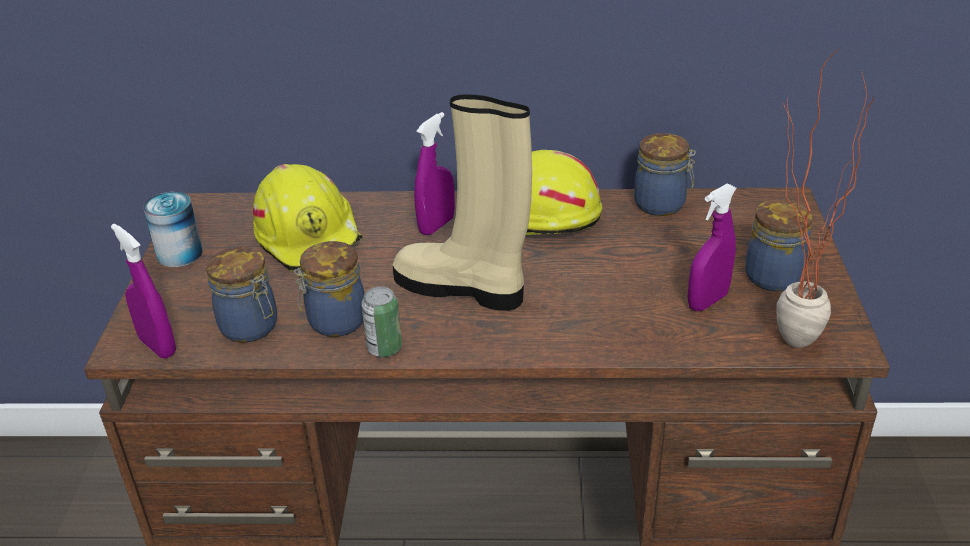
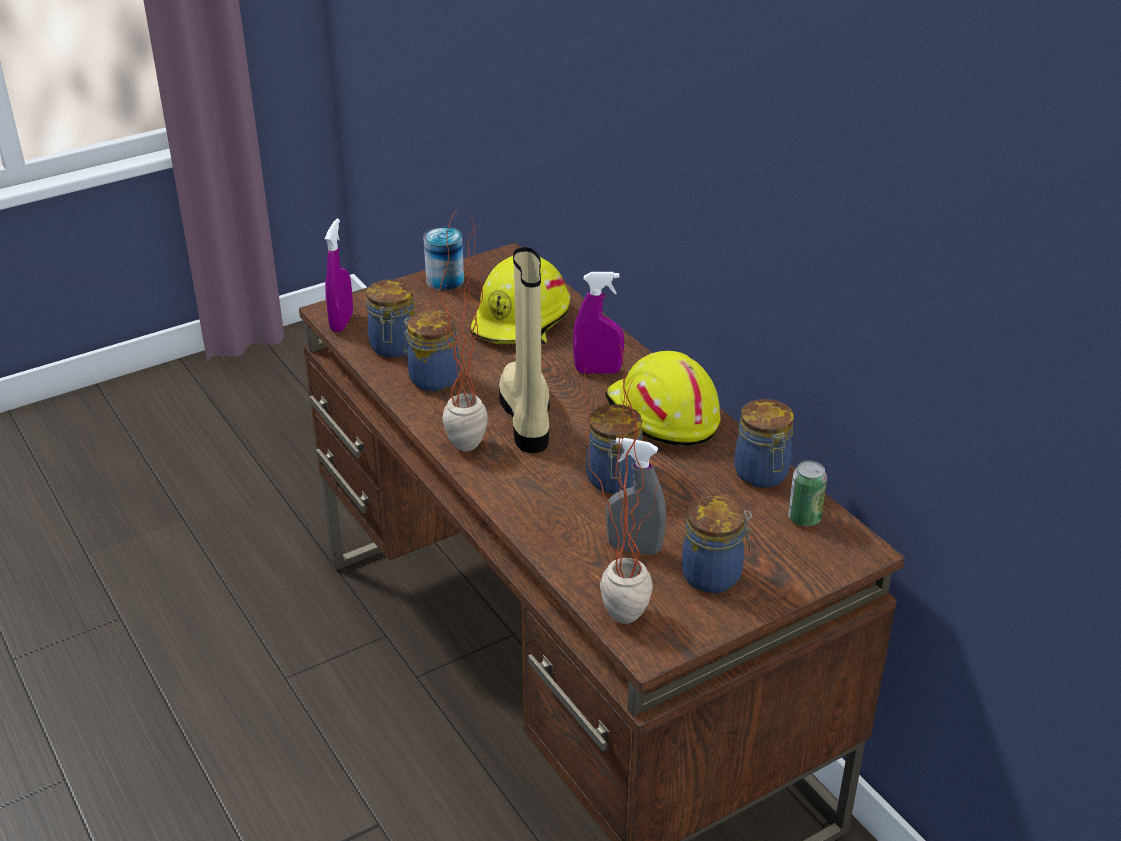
camera: 55 degrees right, 0 degrees up
can [361,286,402,357] -> can moved to [788,461,827,526]
purple spray bottle [688,183,737,311] -> grey spray bottle [606,438,666,555]
none -> potted plant [422,207,488,451]
none -> jar [586,404,643,494]

